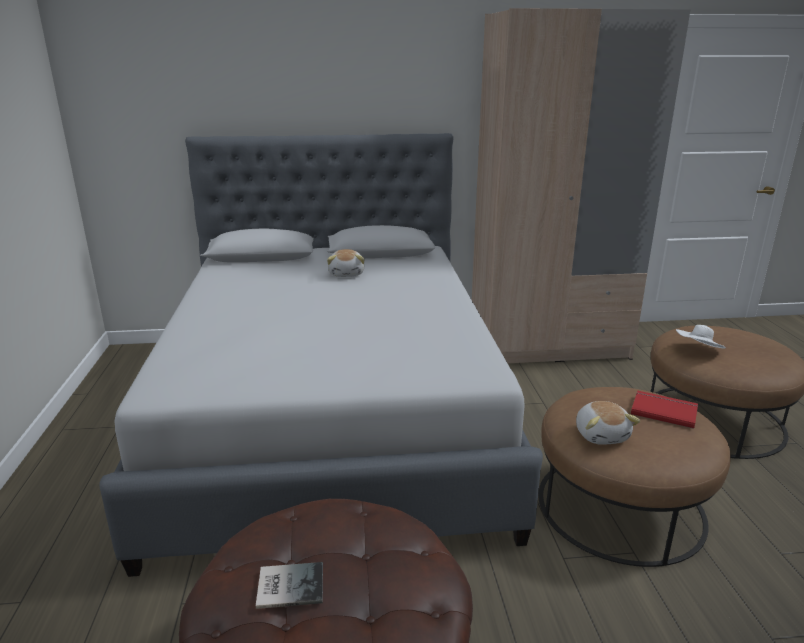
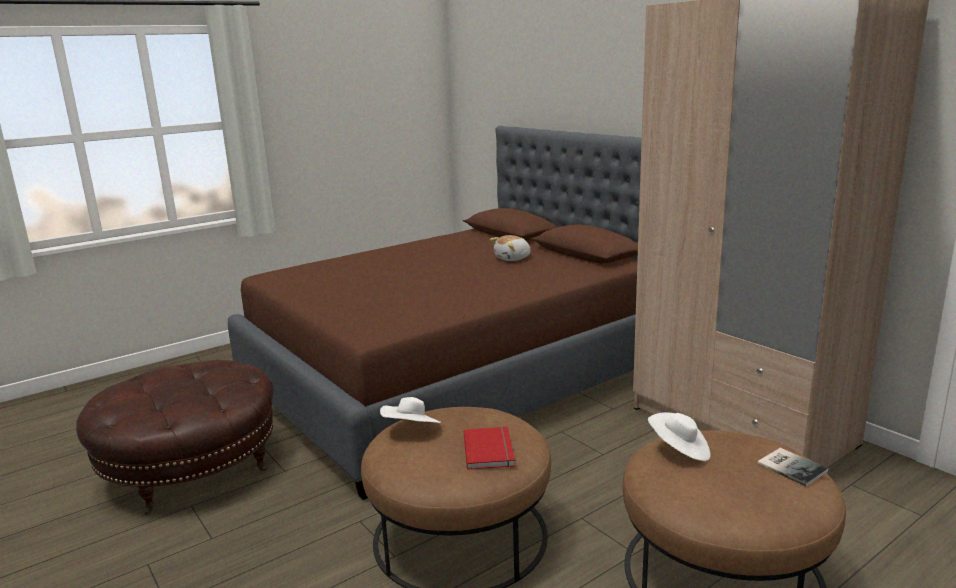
camera: 60 degrees right, 5 degrees down
grey bed [99,133,543,577] -> brown bed [228,126,642,500]
book [256,562,323,609] -> book moved to [757,448,828,486]
plush toy [576,401,640,445] -> white hat [380,397,441,423]

